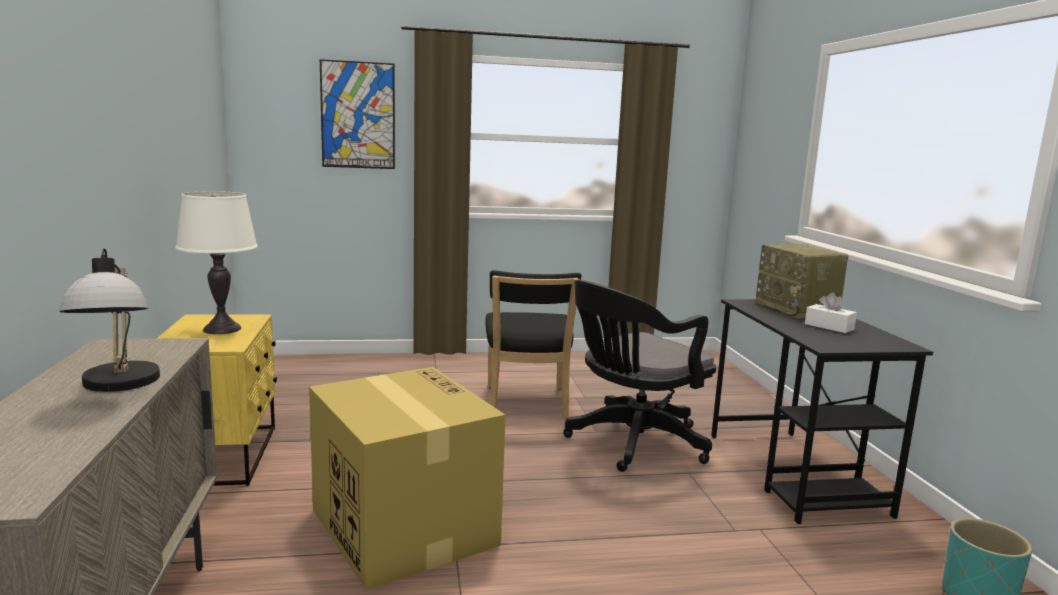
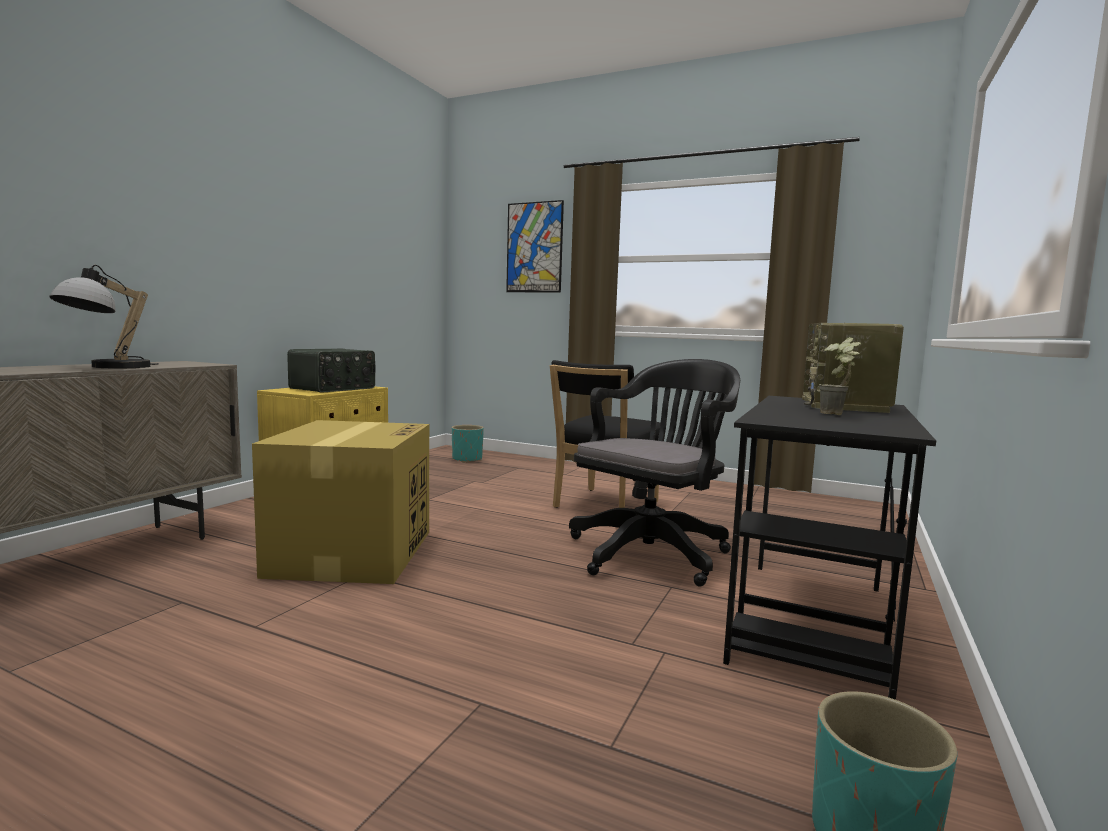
camera: 35 degrees right, 5 degrees down
white table lamp [175,191,258,334] -> radio [287,349,376,393]
black office chair [563,280,716,472] -> black office chair turned 135 degrees clockwise [569,359,740,586]
white tissue box [805,293,857,333] -> potted plant [819,337,861,415]
none -> turquoise planter [452,425,484,463]

